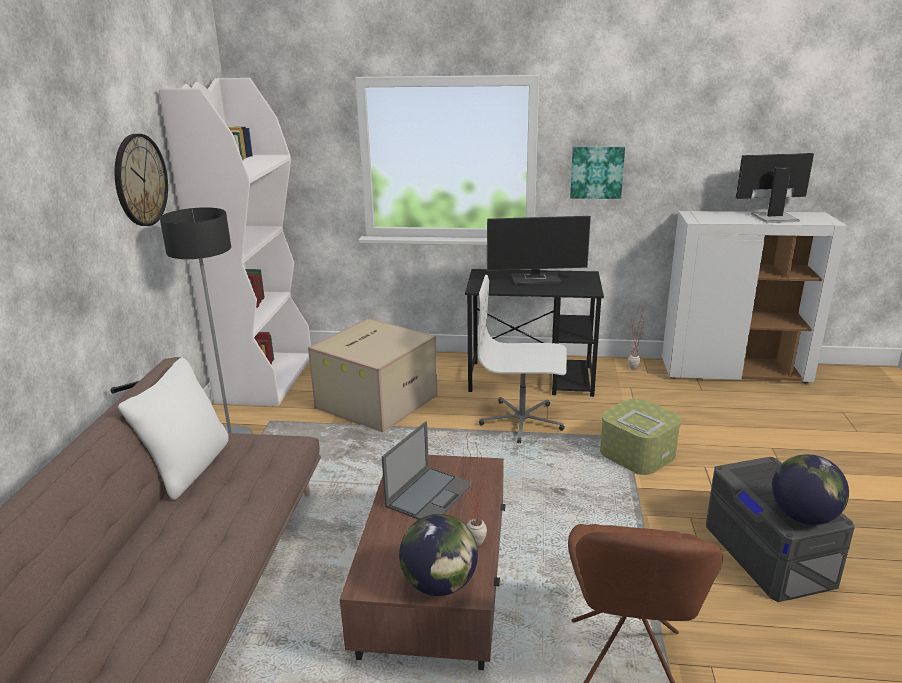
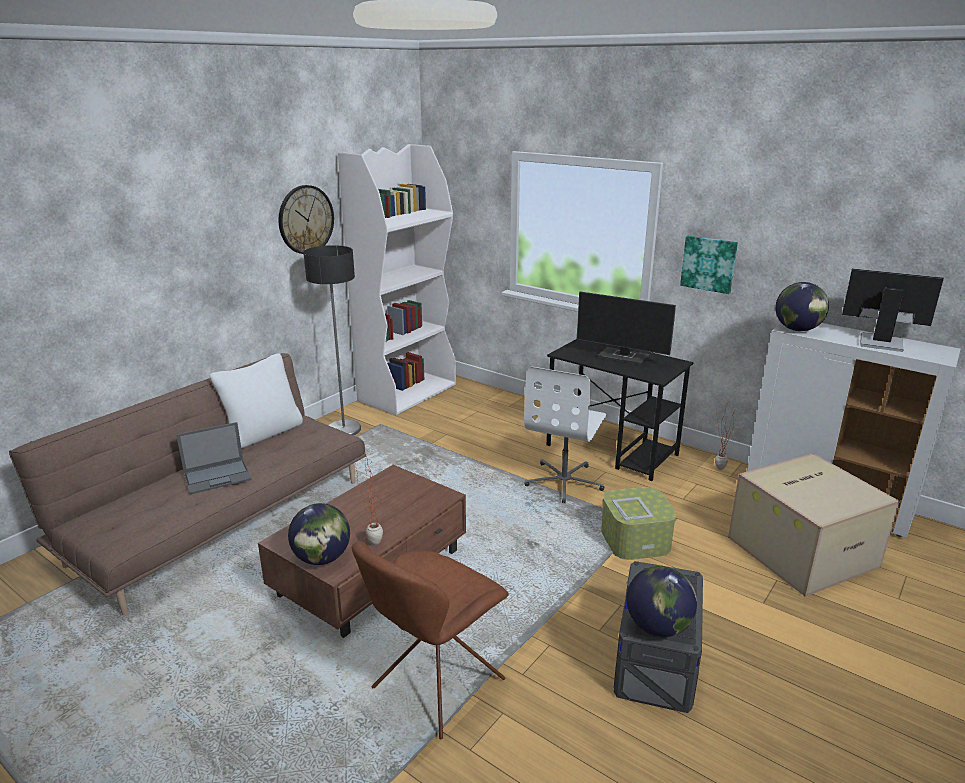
camera: 30 degrees right, 0 degrees up
cardboard box [308,318,438,432] -> cardboard box moved to [728,453,900,597]
laptop [382,421,473,520] -> laptop moved to [176,422,252,494]
white office chair [478,275,567,443] -> white office chair turned 105 degrees counterclockwise [524,367,607,503]
none -> globe [775,282,829,331]

